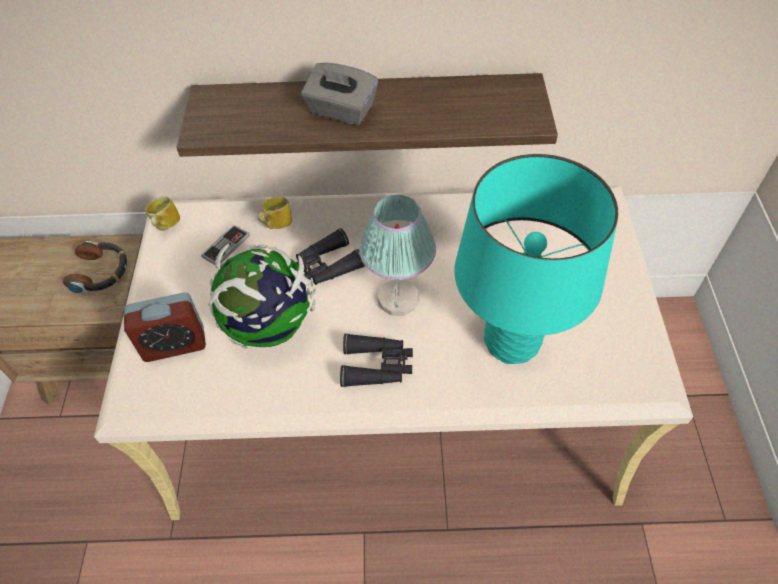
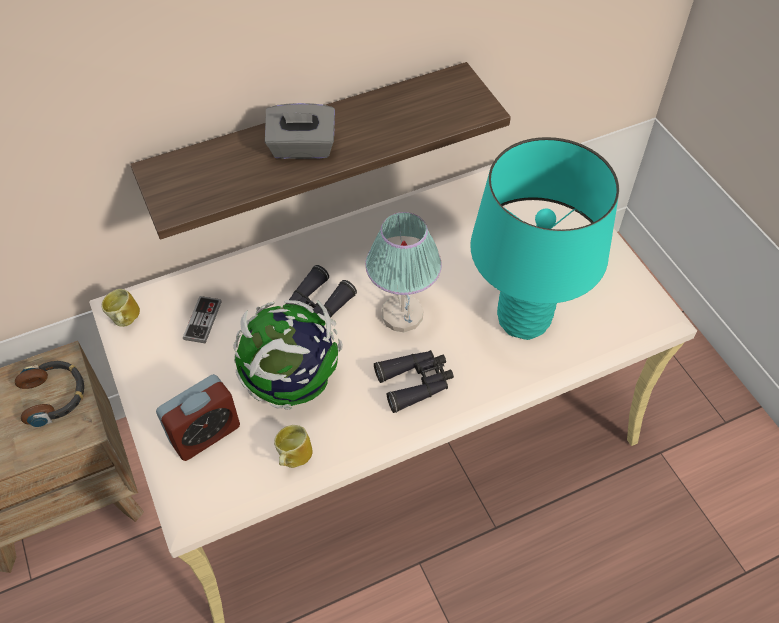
camera: 25 degrees left, 0 degrees up
mug [258,197,292,229] -> mug moved to [274,425,313,468]

